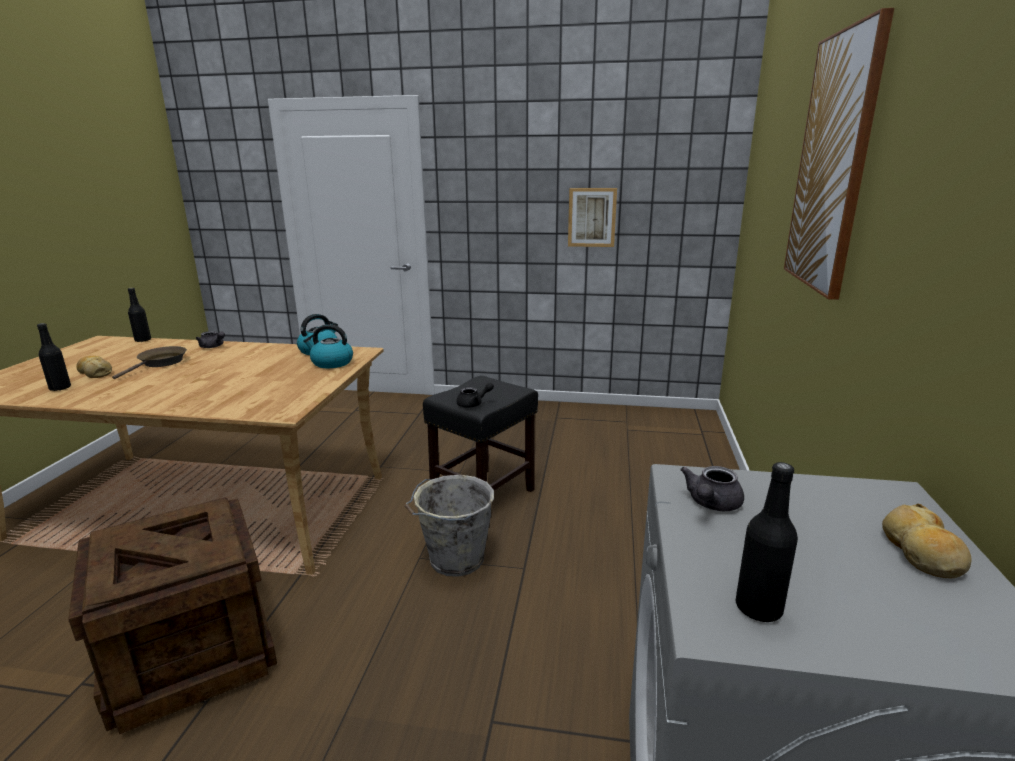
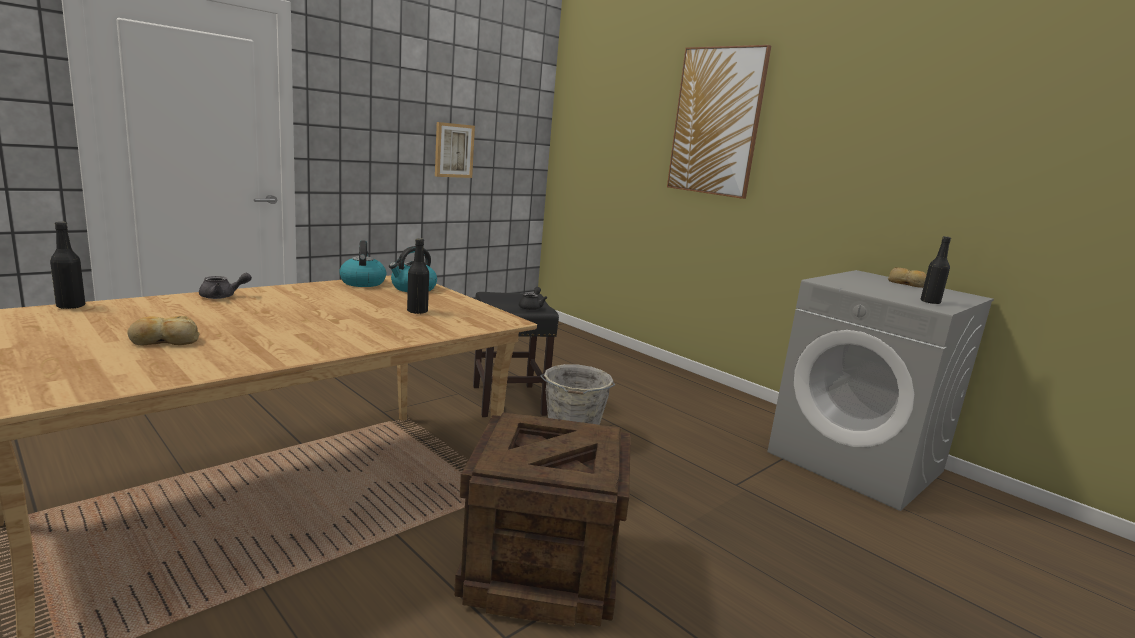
camera: 55 degrees left, 5 degrees down
black bottle [37,323,71,391] -> black bottle moved to [407,238,429,314]
brown frying pan [112,346,187,379] -> none
grey teapot [680,466,744,511] -> none

